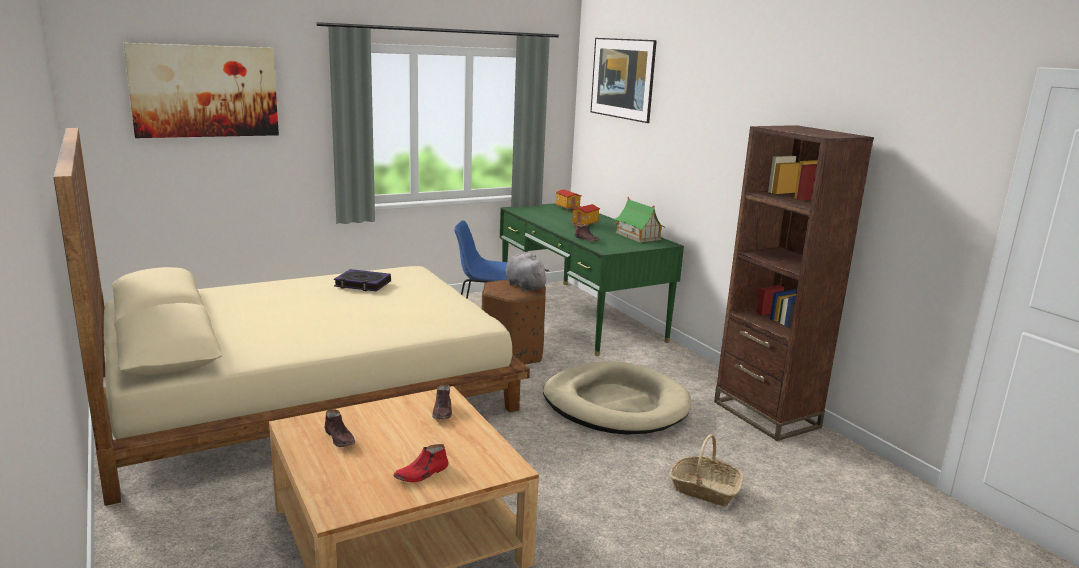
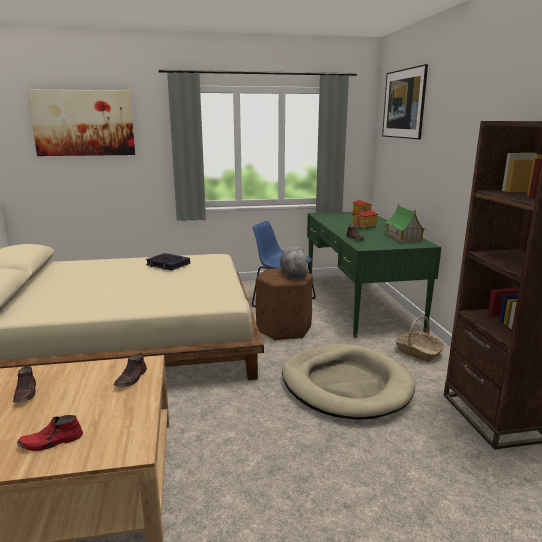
camera: 20 degrees right, 0 degrees up
basket [669,434,744,506] -> basket moved to [395,316,445,362]

